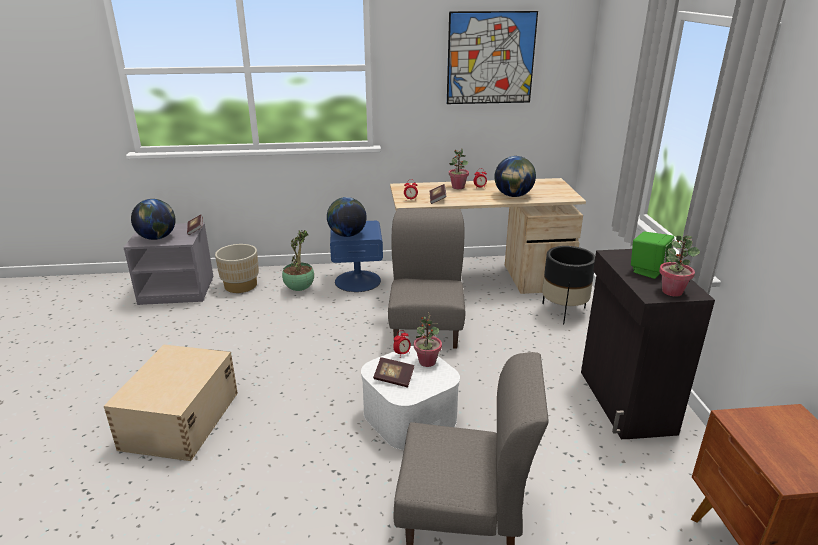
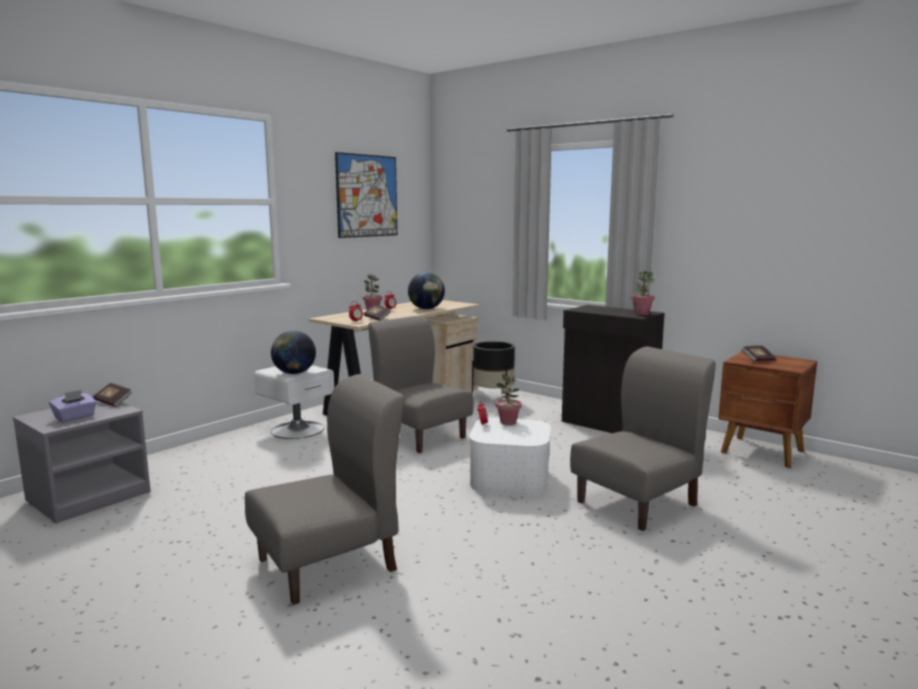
camera: 45 degrees left, 15 degrees down
beige storage box [104,345,238,461] -> grey chair [245,374,405,605]
globe [131,199,176,240] -> purple tissue box [49,390,97,422]
beige planter [215,244,259,293] -> none
potted plant [282,230,314,291] -> none
blue nightstand [330,221,383,292] -> white nightstand [254,365,334,439]
book [373,357,414,387] -> book moved to [742,346,776,362]
green speaker [631,232,674,279] -> none

